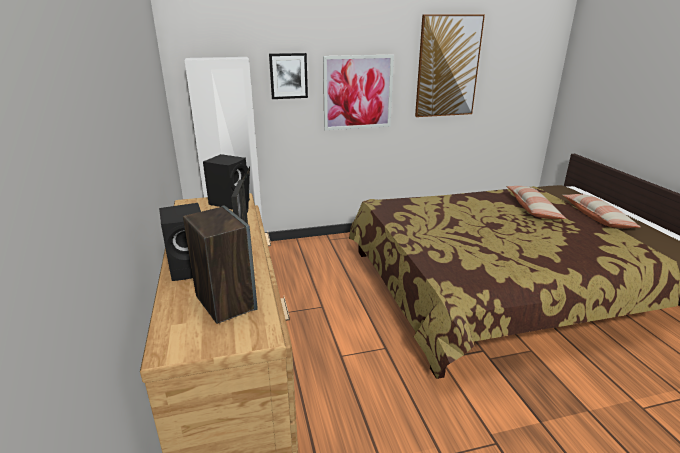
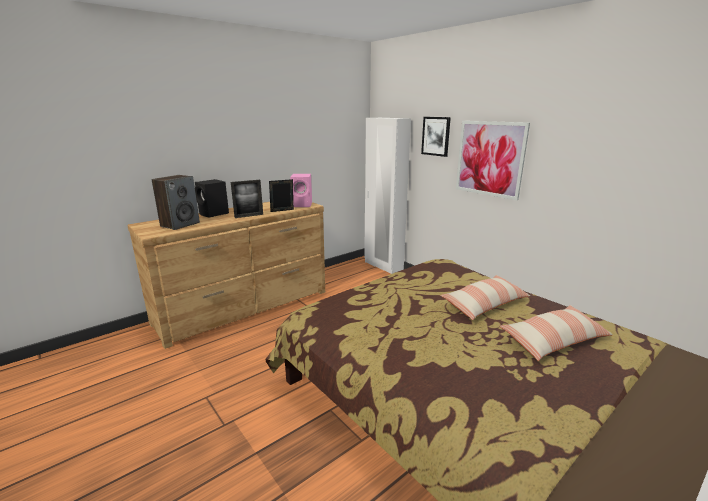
camera: 65 degrees right, 5 degrees down
black speaker [203,154,250,210] -> pink speaker [290,174,312,207]
picture [415,15,485,117] -> none
pillow [563,194,640,228] -> pillow moved to [440,275,530,320]

